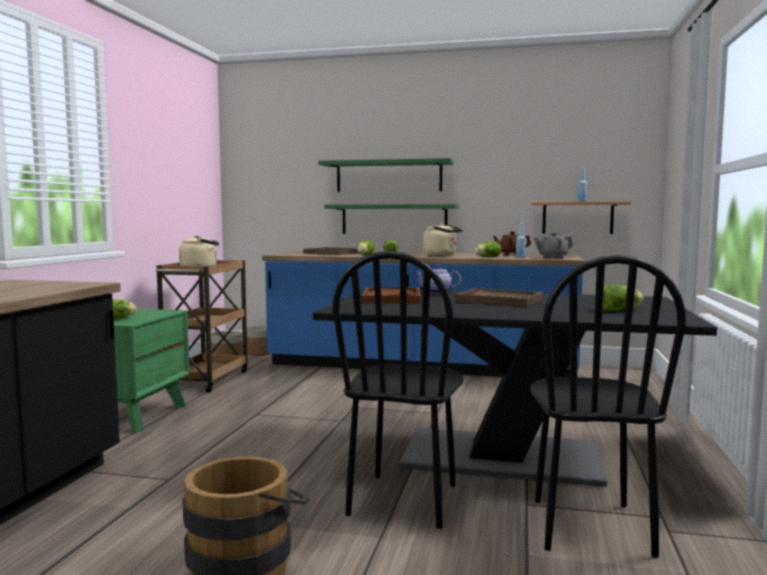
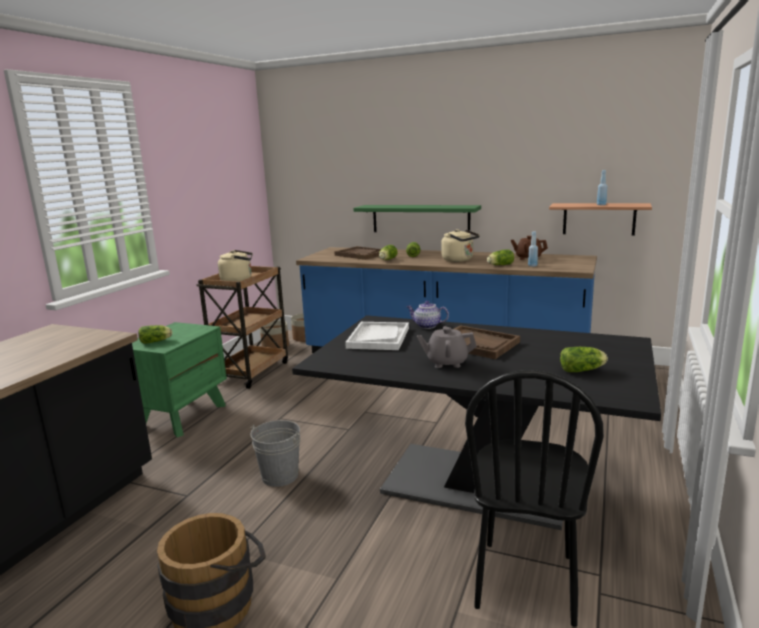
camera: 10 degrees right, 10 degrees up
green shelf [318,158,454,192] -> none
black chair [333,251,463,529] -> none
brown tray [362,287,421,303] -> white tray [345,322,409,350]
grey teapot [534,233,573,259] -> grey teapot moved to [417,326,477,368]
none -> grey bucket [250,420,300,487]

